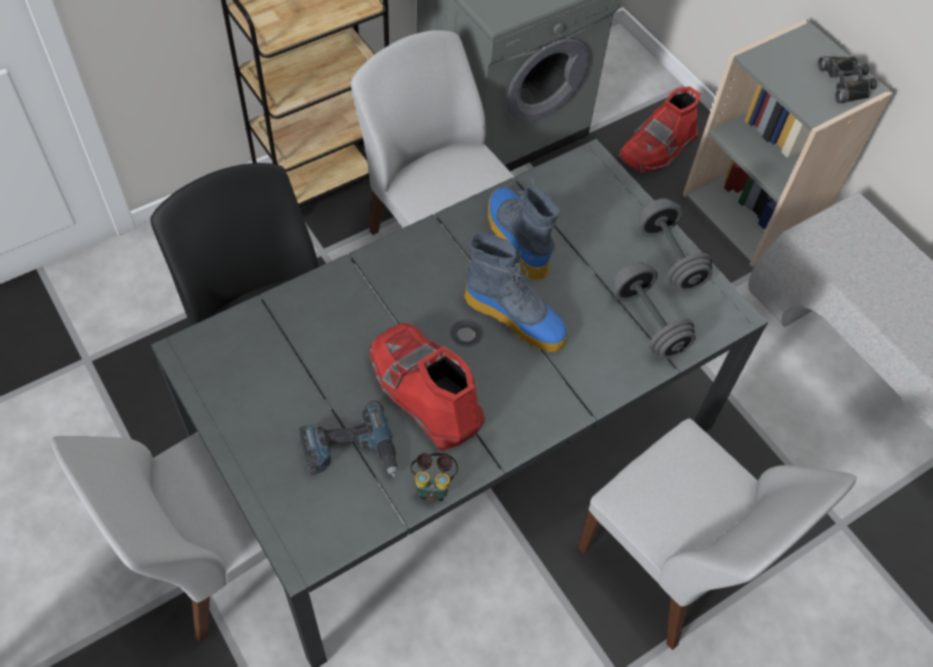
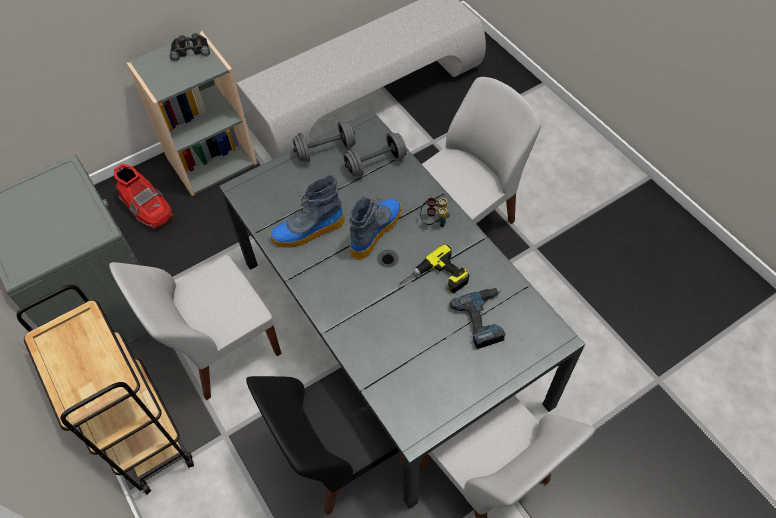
camera: 85 degrees left, 0 degrees up
red boot [368,323,485,451] -> power drill [399,244,469,294]
binoculars [411,453,458,501] -> binoculars moved to [420,198,450,227]

